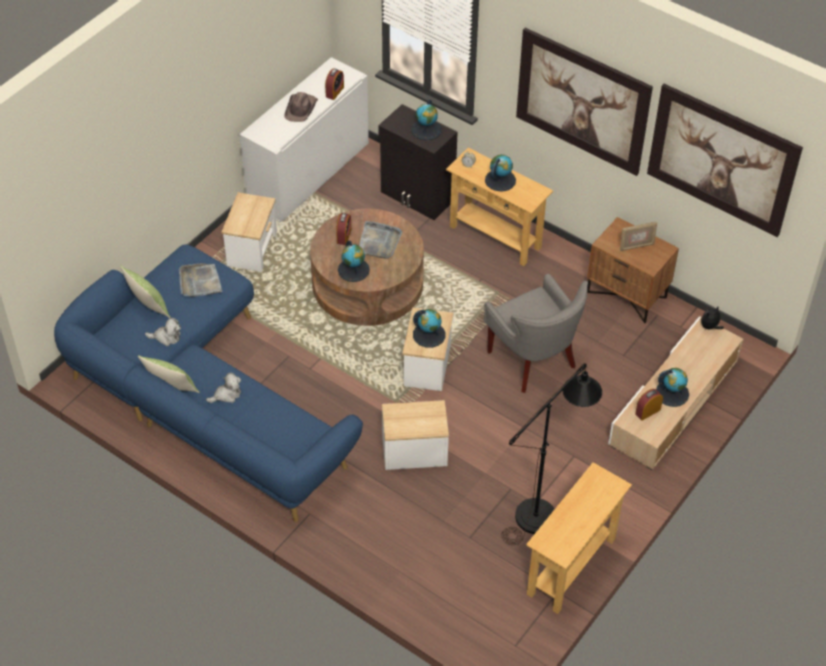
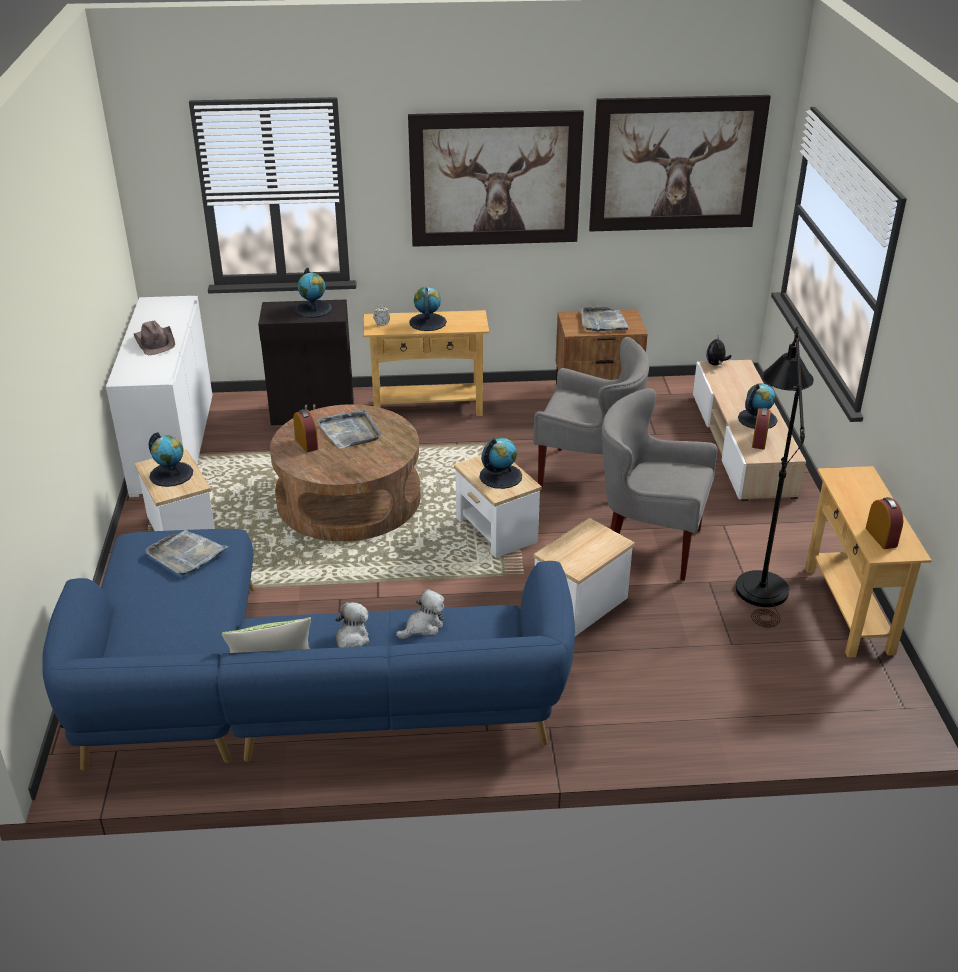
camera: 40 degrees left, 15 degrees down
pillow [120,265,171,318] -> none
plush toy [145,318,181,346] -> plush toy moved to [396,589,444,639]
alarm clock [325,69,344,100] -> alarm clock moved to [866,497,903,549]
globe [338,241,370,282] -> globe moved to [149,432,193,487]
picture frame [620,222,657,251] -> grey tray [580,307,630,331]
none -> grey armchair [602,388,718,581]

